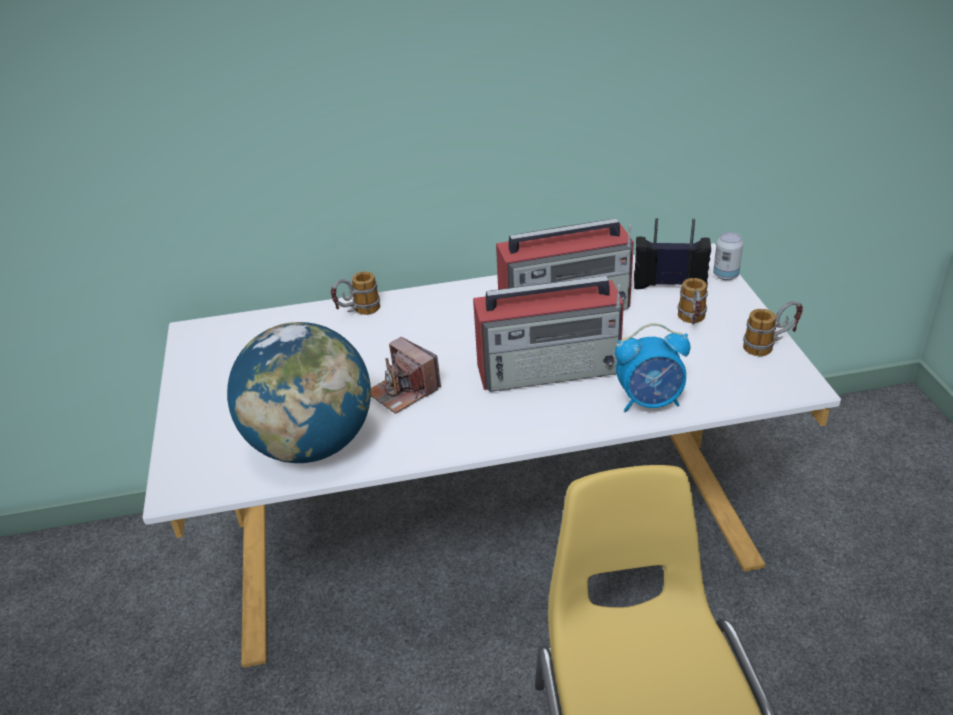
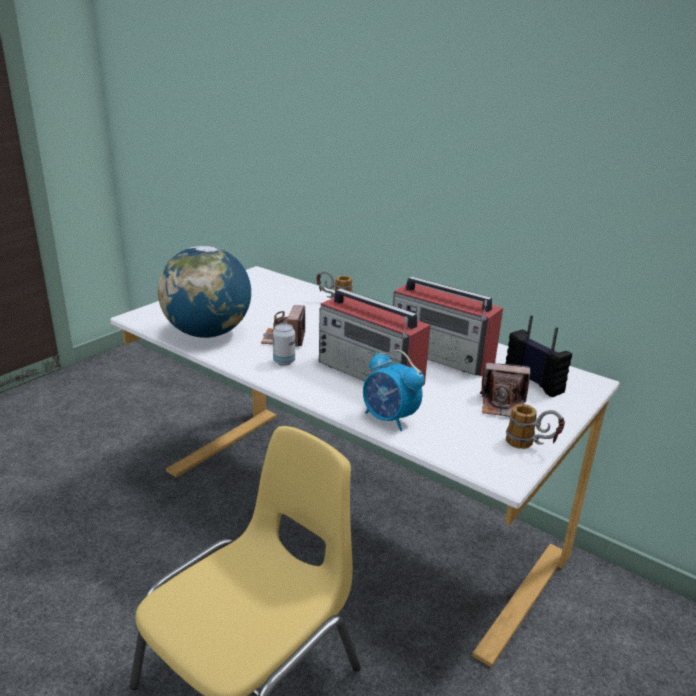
camera: 45 degrees right, 10 degrees down
mug [678,278,708,324] -> camera [479,363,530,417]
can [713,232,743,280] -> can moved to [273,323,295,366]

